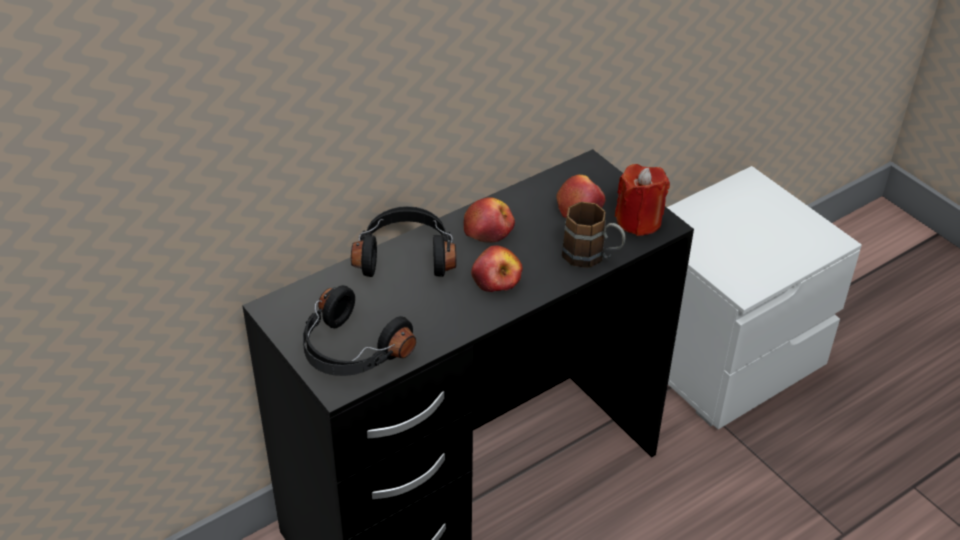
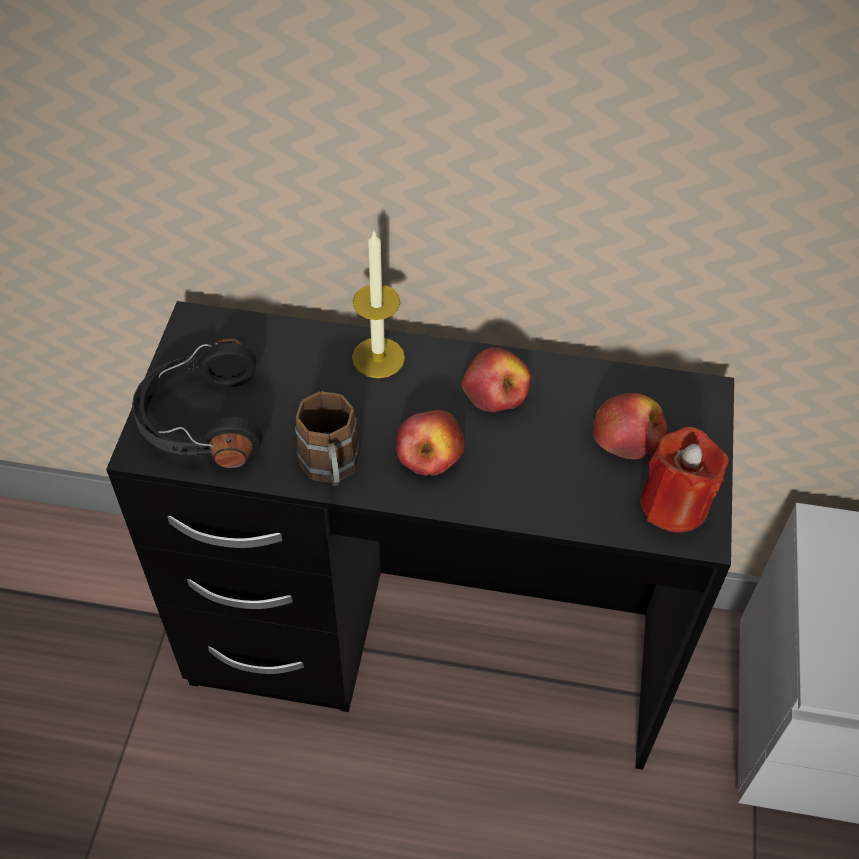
camera: 45 degrees right, 10 degrees up
black headphones [351,206,456,277] -> candle [352,232,405,378]
brown mug [562,202,626,268] -> brown mug moved to [295,391,360,486]

